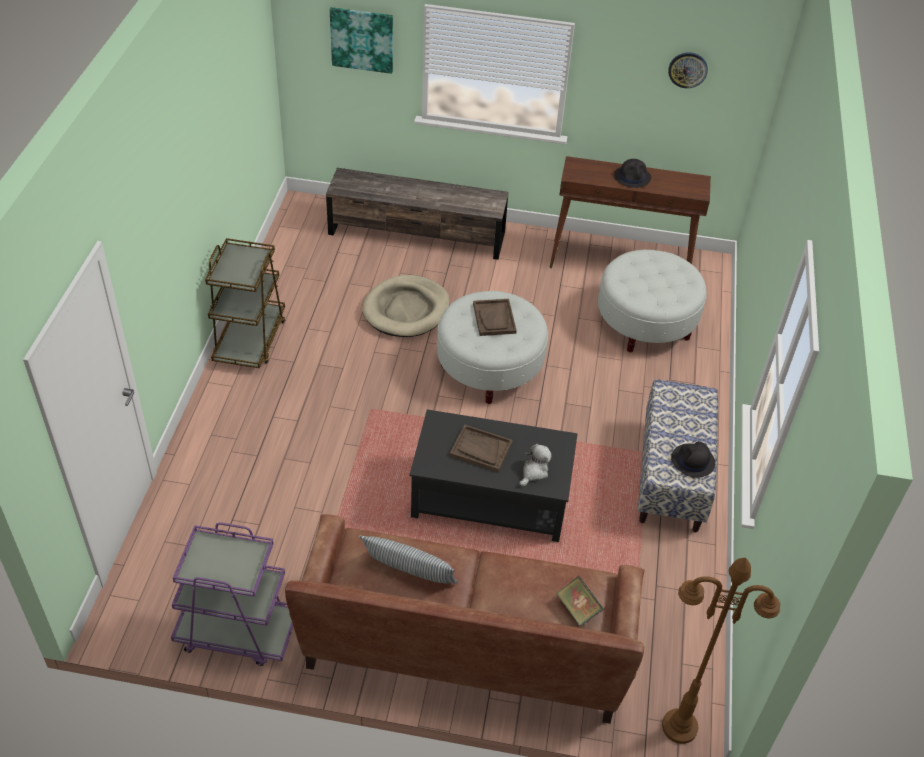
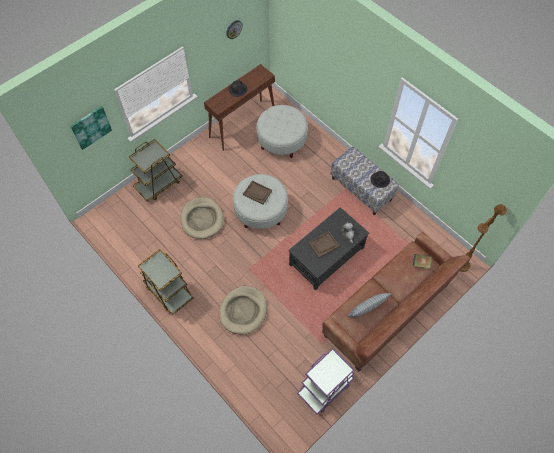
camera: 50 degrees left, 15 degrees up
brown tv stand [326,168,509,260] -> brown cart [129,139,182,202]
none -> beige dog bed [219,286,267,335]

